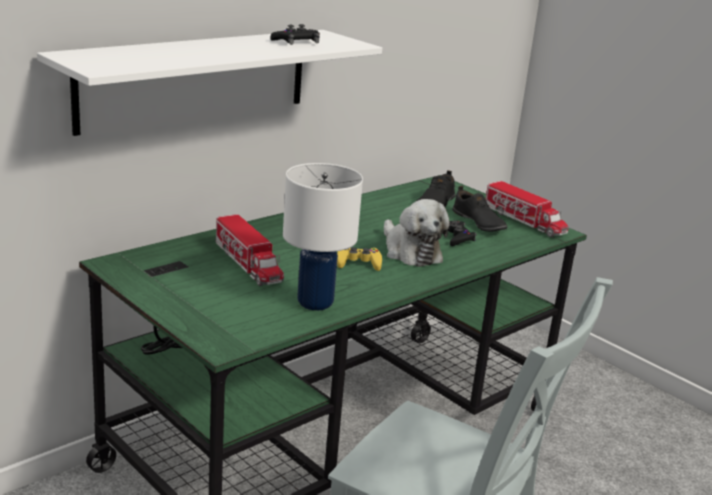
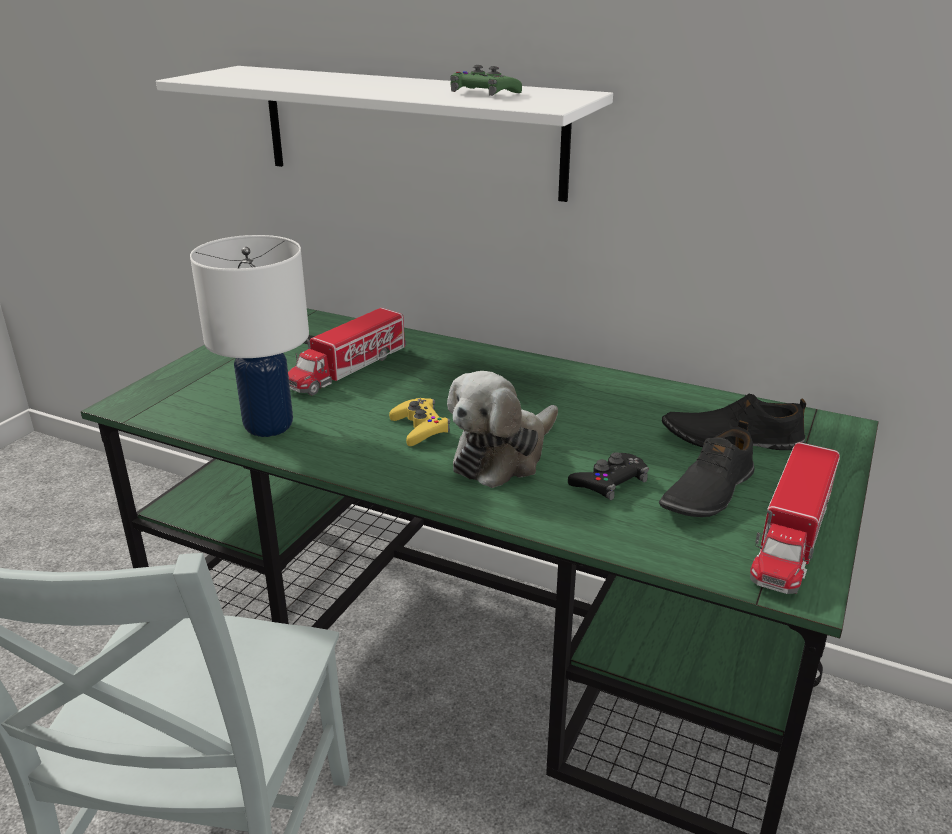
camera: 70 degrees right, 5 degrees up
black game controller [271,24,320,45] -> green game controller [450,65,522,96]

